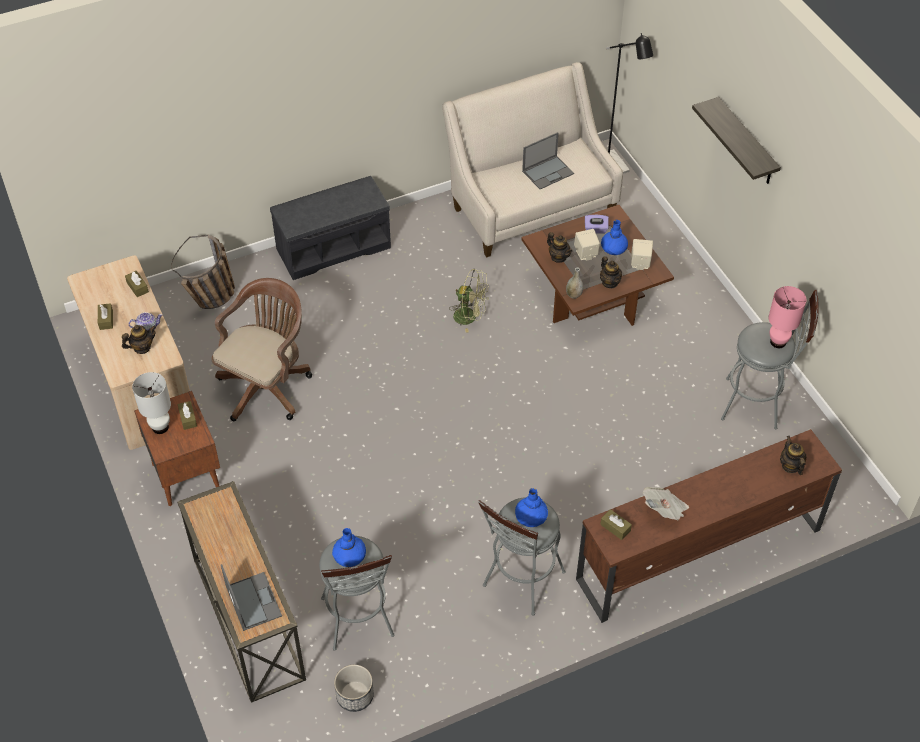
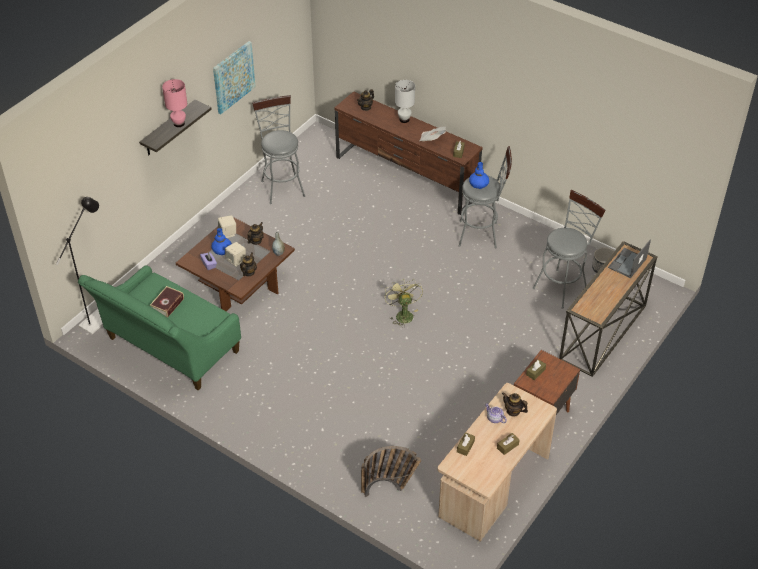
camera: 120 degrees left, 5 degrees down
white table lamp [132,372,171,434] -> white table lamp moved to [395,80,415,123]
brown office chair [211,278,312,421] -> none
grey bench [270,176,391,280] -> none
blue vase [332,528,366,567] -> none
beige sofa [442,62,623,257] -> green sofa [78,265,241,391]
green fan [449,269,489,333] -> green fan moved to [385,279,423,328]
laptop [522,132,574,189] -> book [150,286,184,318]
pink table lamp [769,286,807,348] -> pink table lamp moved to [162,79,187,127]
none -> picture [213,41,256,114]

